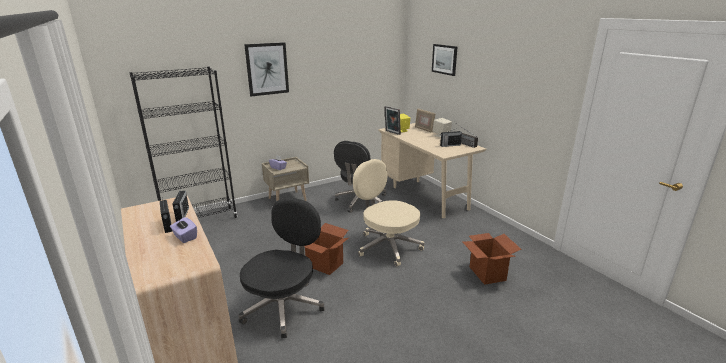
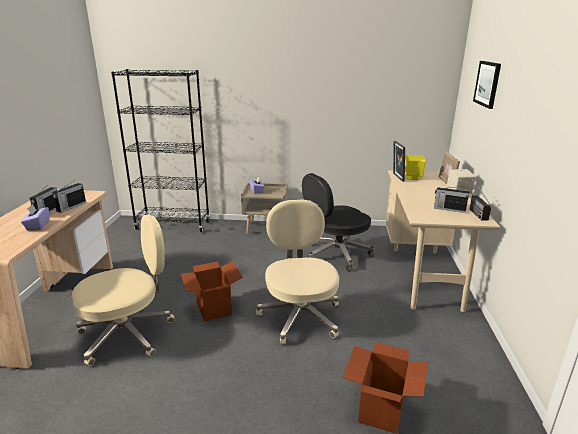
camera: 35 degrees right, 0 degrees up
black office chair [239,197,325,338] -> beige office chair [72,215,175,366]
picture [244,42,289,96] -> none

